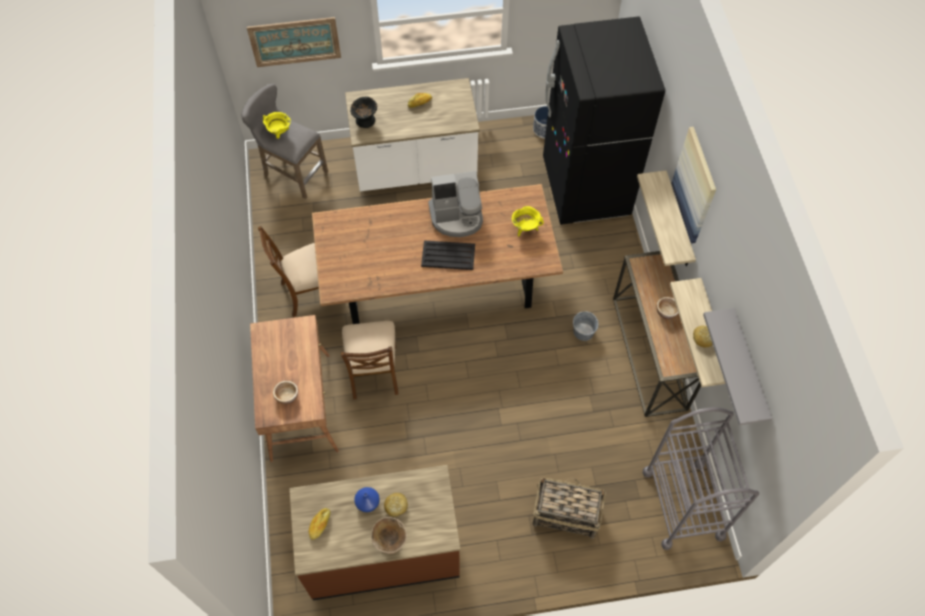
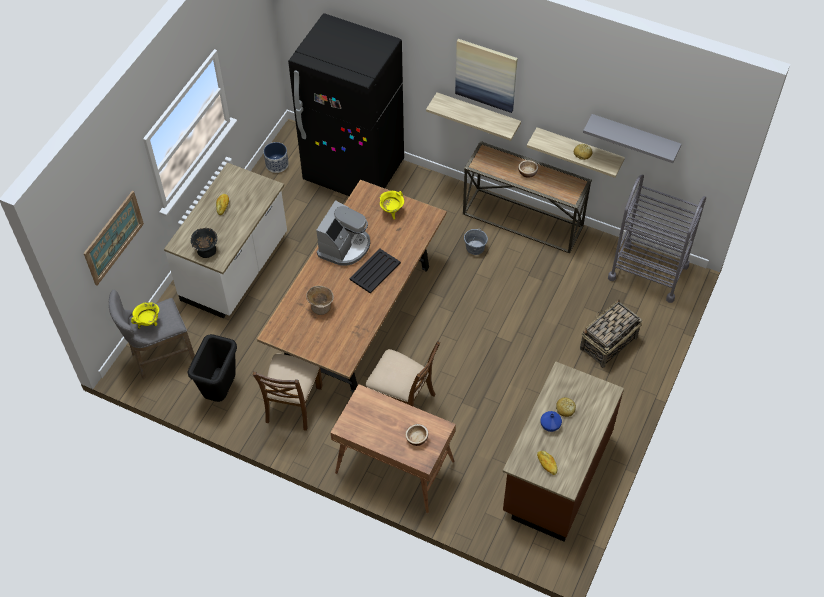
camera: 55 degrees left, 5 degrees down
beige bowl [371,517,407,554] -> beige bowl moved to [306,286,334,315]
none -> black trash can [188,334,237,402]

